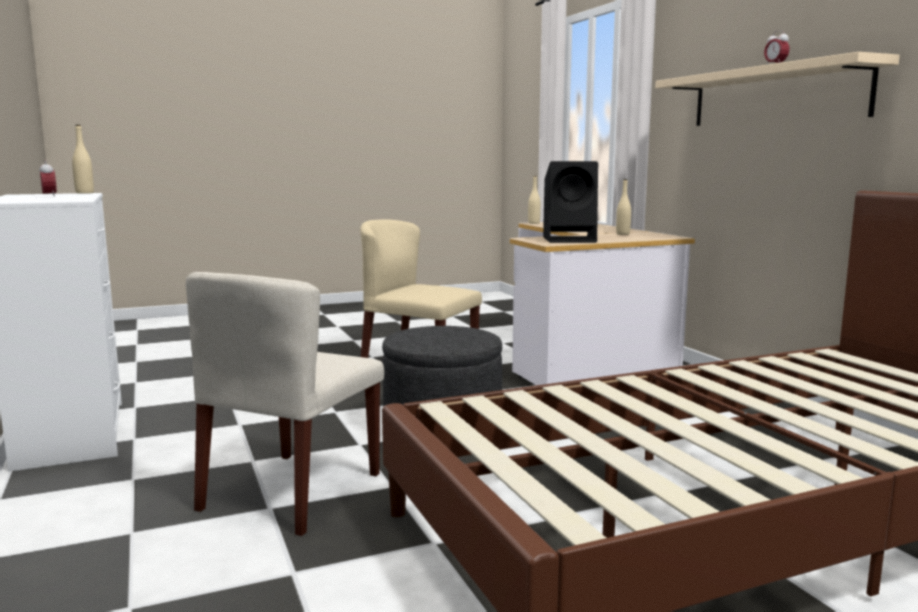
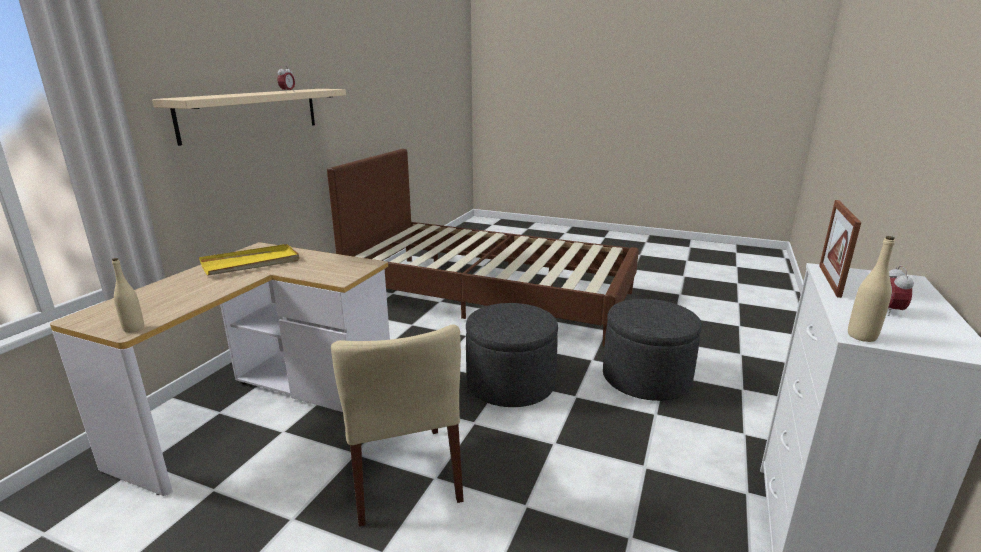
camera: 135 degrees left, 10 degrees up
beige chair [186,272,384,536] -> grey ottoman [603,299,702,401]
black speaker [543,161,598,243] -> none
beige bottle [616,179,631,235] -> yellow tray [199,244,299,276]
none -> picture frame [819,200,861,298]

